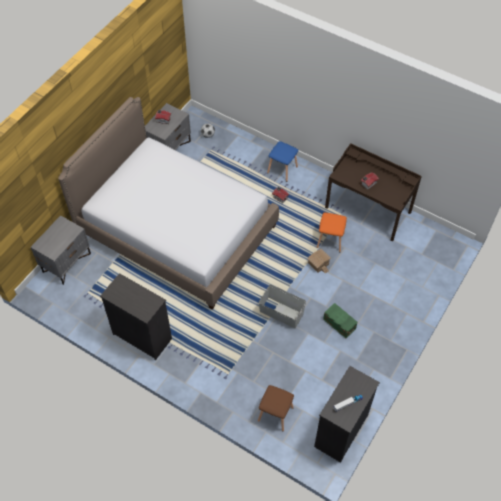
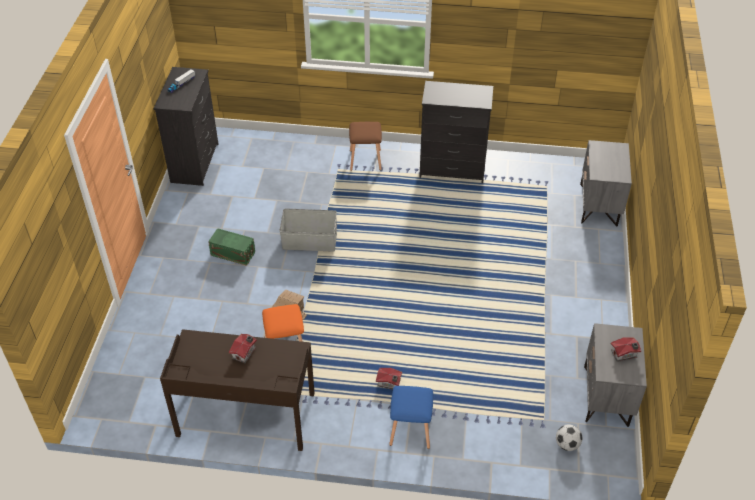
camera: 155 degrees right, 10 degrees down
bed [58,97,279,310] -> none
brown stool [258,385,294,431] -> brown stool moved to [349,122,382,171]

